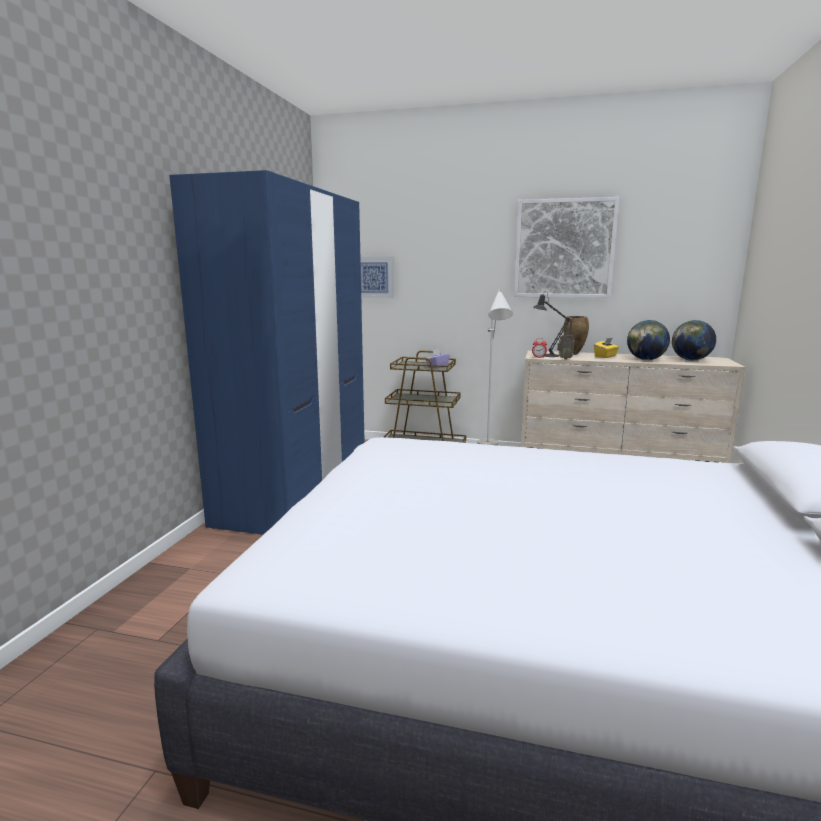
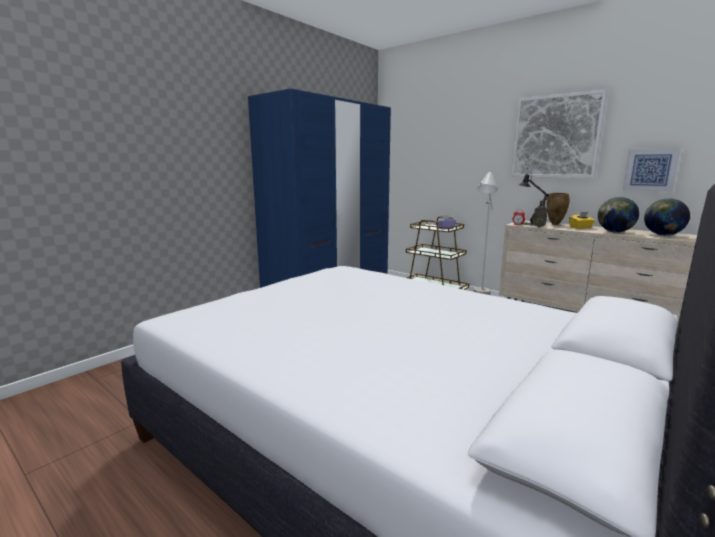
camera: 25 degrees right, 0 degrees up
picture [360,257,394,298] -> picture moved to [623,148,681,192]

